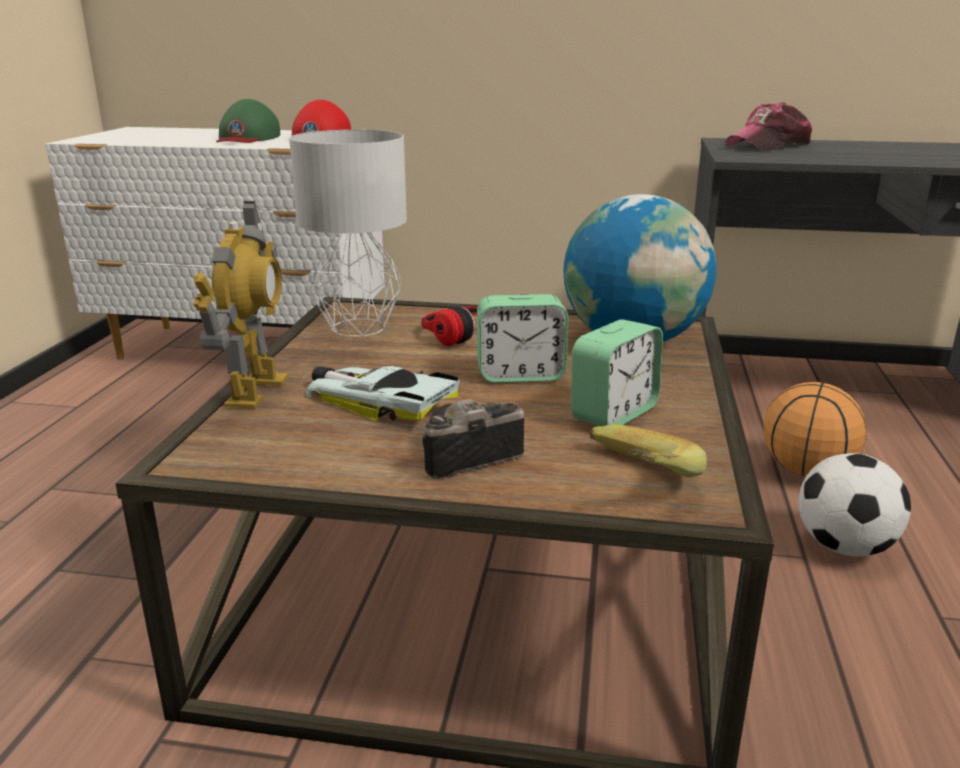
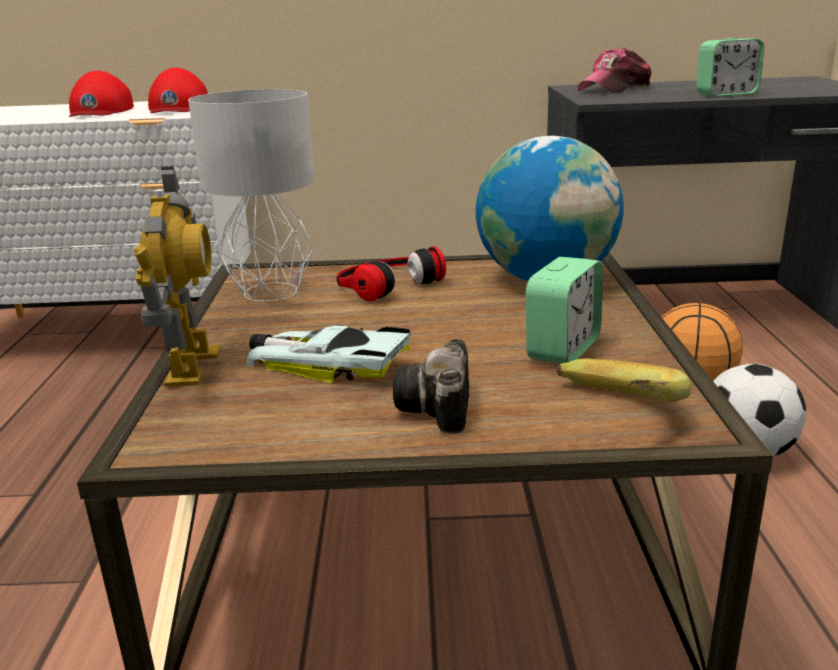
camera: 10 degrees left, 0 degrees up
green cap [216,99,280,143] -> red cap [69,71,134,117]
camera [422,399,524,479] -> camera turned 45 degrees counterclockwise [393,339,470,434]
alarm clock [477,294,568,383] -> alarm clock moved to [696,38,764,97]

